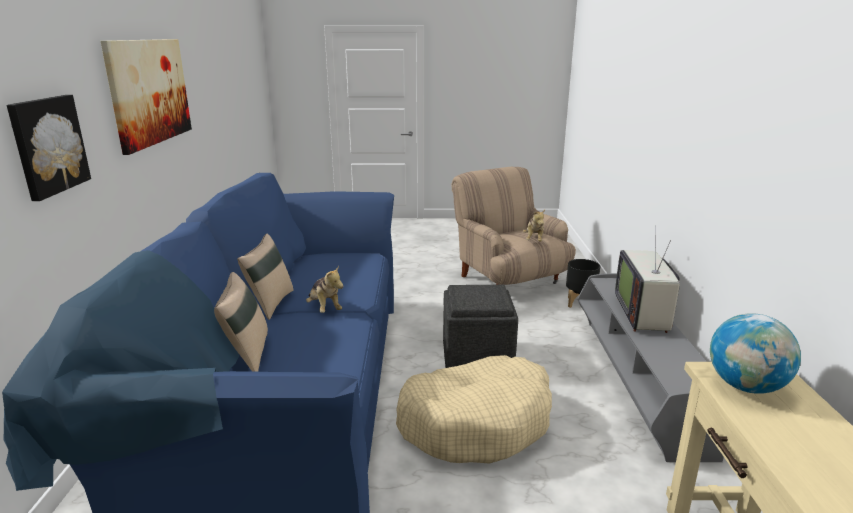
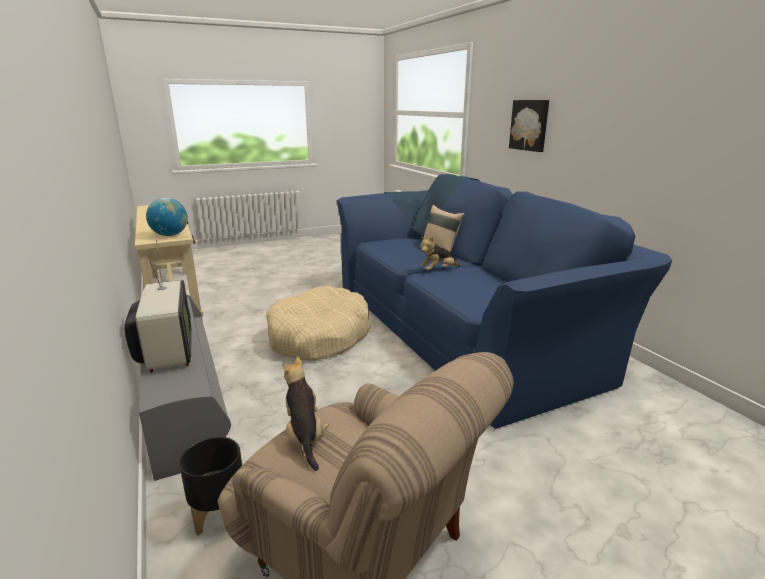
camera: 155 degrees right, 0 degrees up
picture [100,39,192,155] -> none
beige pillow [237,234,294,320] -> none
plush toy [306,265,343,313] -> plush toy turned 60 degrees counterclockwise [420,237,460,270]
grey ottoman [443,285,518,368] -> none

